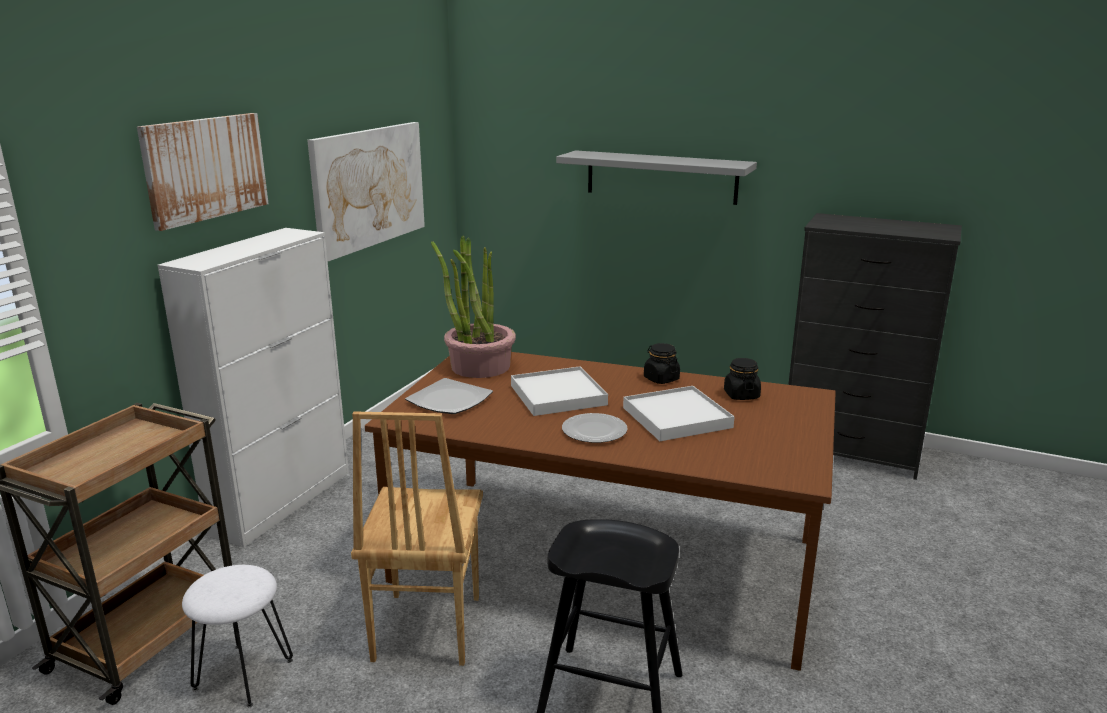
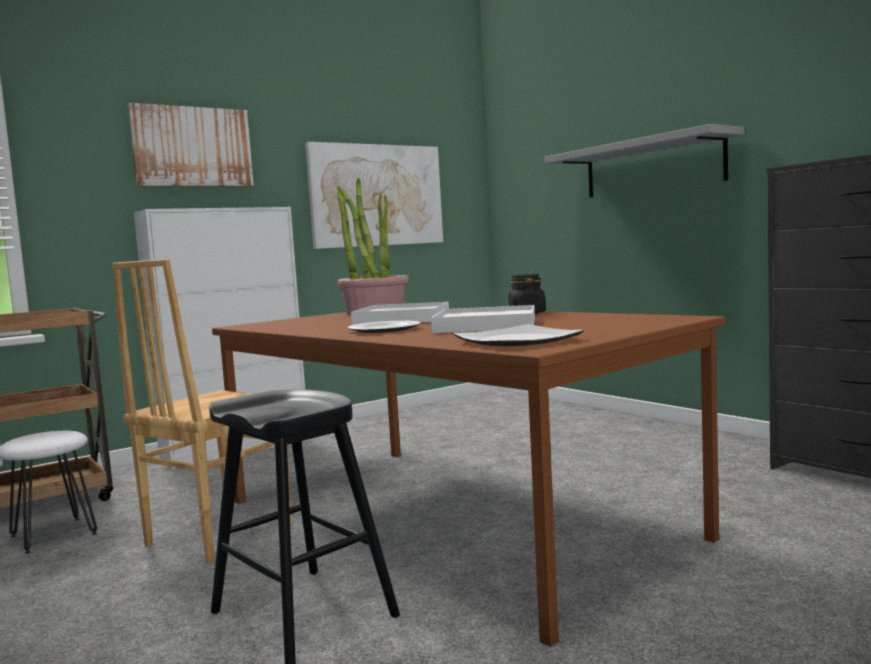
camera: 30 degrees right, 15 degrees down
plate [405,378,493,414] -> plate moved to [453,324,584,347]
black jar [724,358,761,400] -> none

